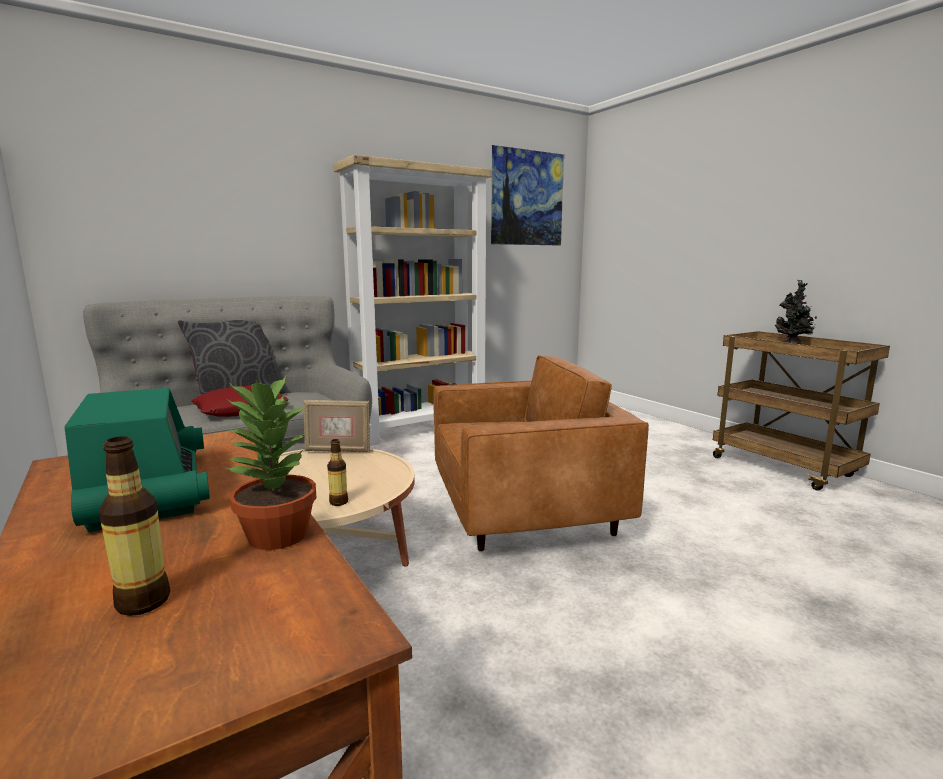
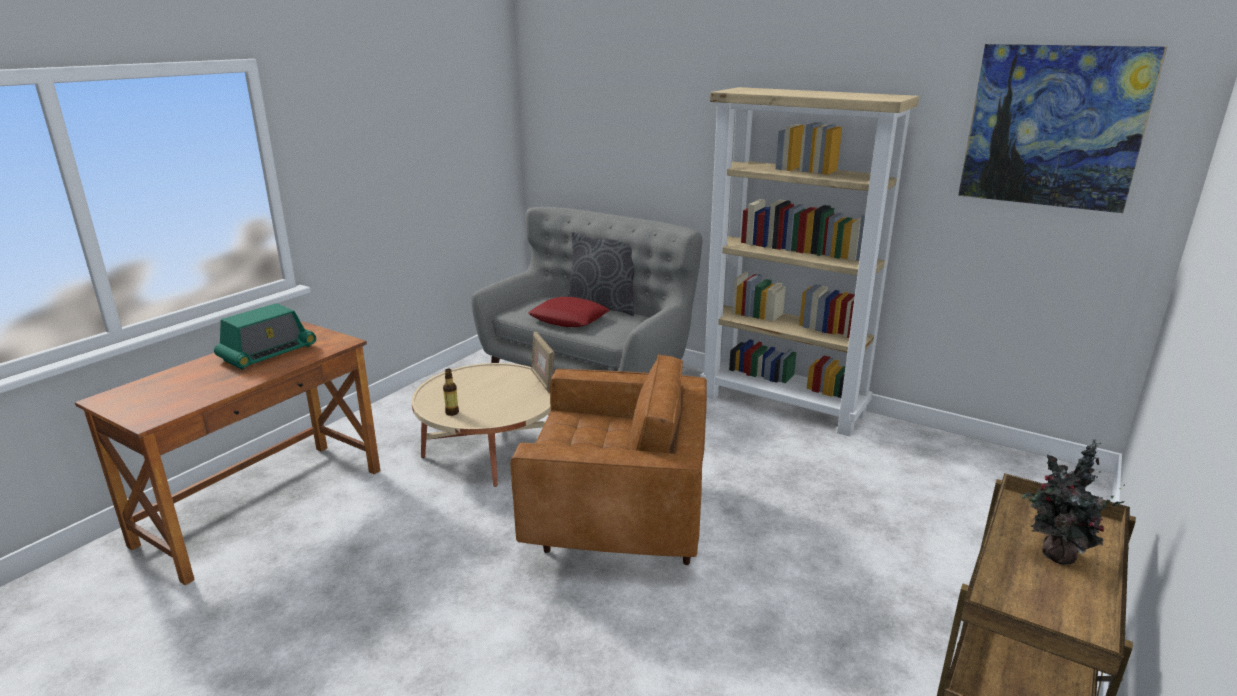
camera: 65 degrees right, 10 degrees up
bottle [99,436,170,616] -> none
potted plant [224,375,316,550] -> none
brown armchair [433,355,649,552] -> brown armchair turned 45 degrees counterclockwise [510,354,707,565]

